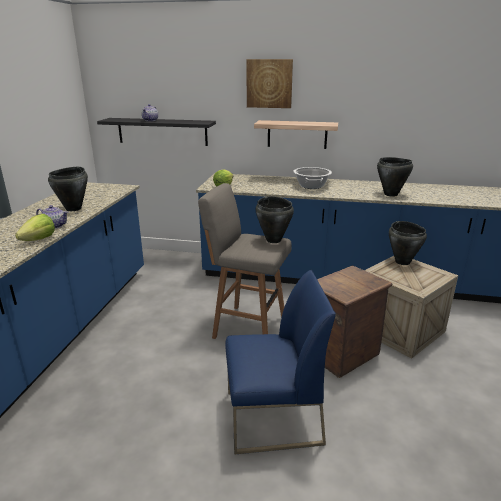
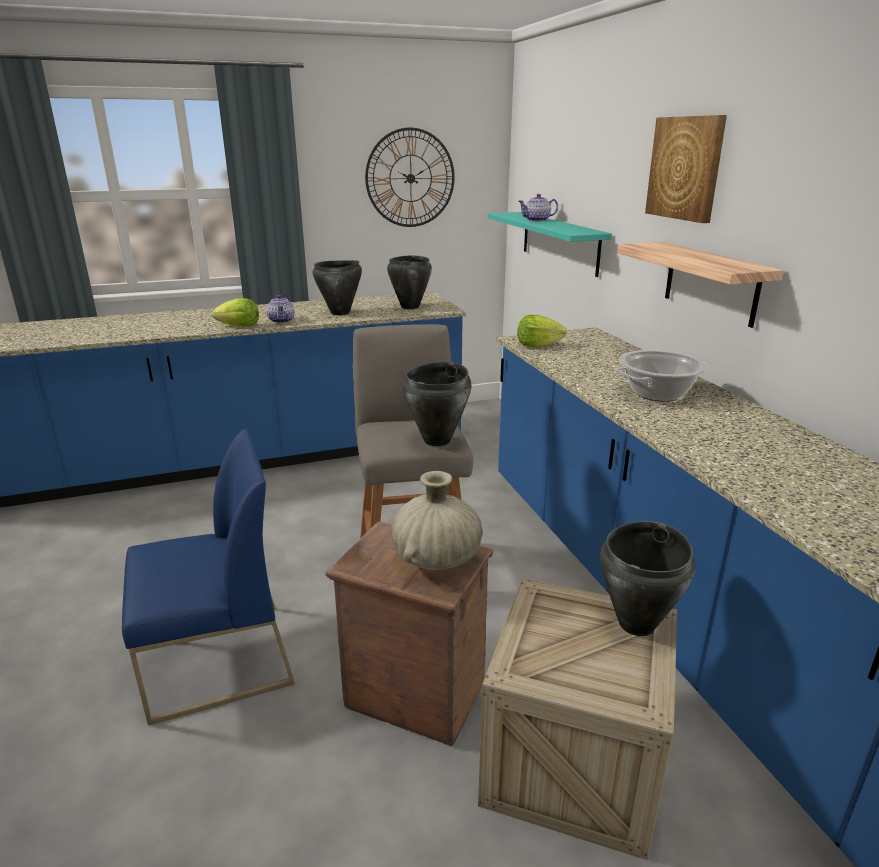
camera: 60 degrees right, 0 degrees up
black shelf [97,118,216,146] -> turquoise shelf [487,212,612,277]
blue chair [225,270,336,454] -> blue chair turned 75 degrees counterclockwise [122,428,295,726]
black cooking pot [377,157,413,197] -> black cooking pot moved to [387,255,432,309]
none -> wall clock [365,127,455,227]
none -> beige vase [391,471,483,570]

